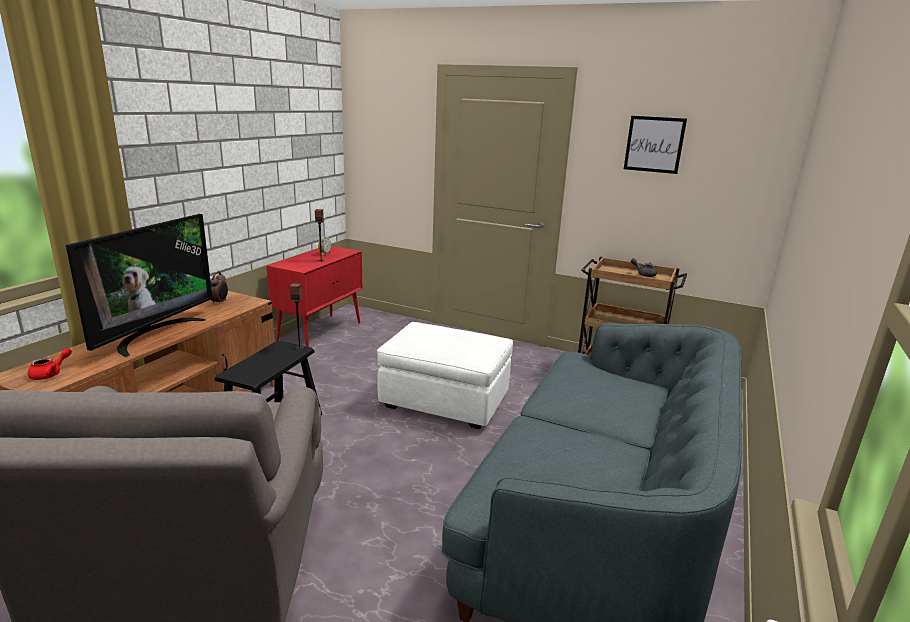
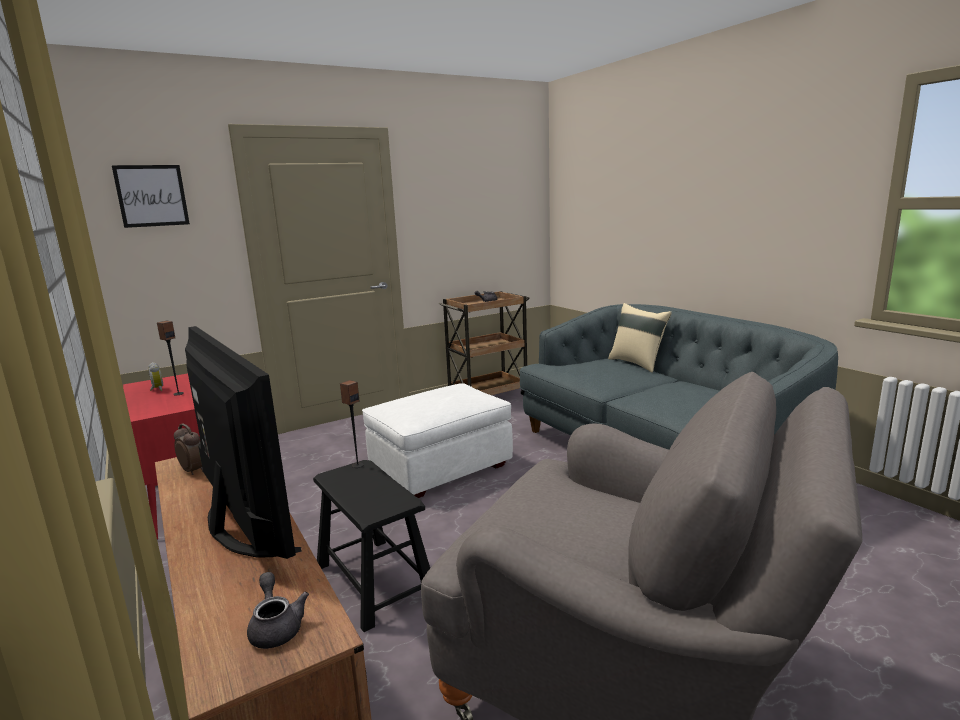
camera: 55 degrees left, 5 degrees down
red teapot [28,348,72,380] -> grey teapot [247,572,309,649]
picture [624,116,687,174] -> picture moved to [112,165,190,228]
none -> beige pillow [608,303,672,373]

